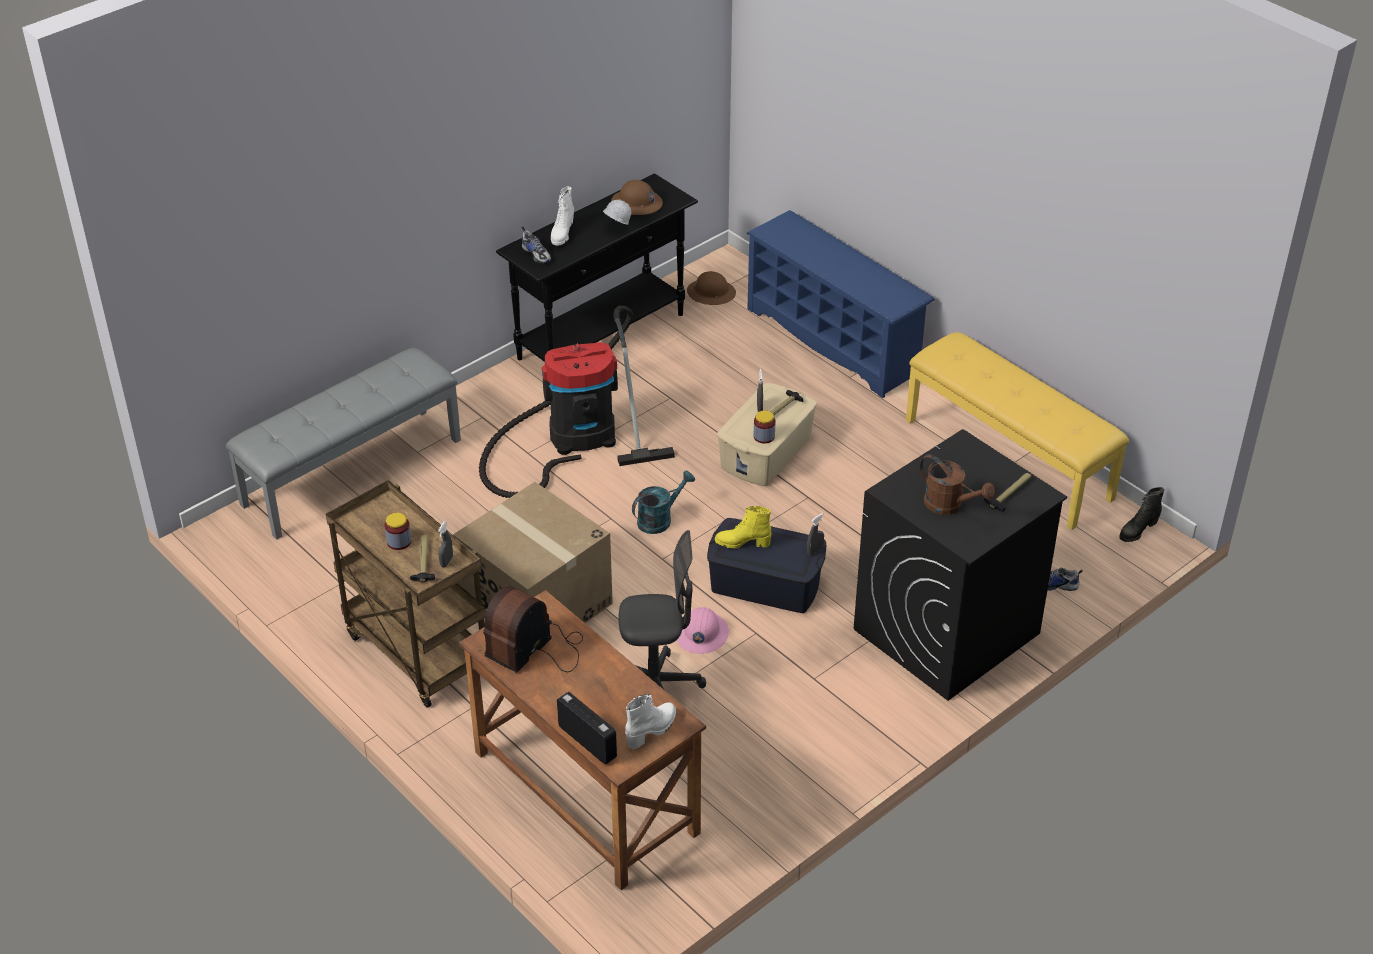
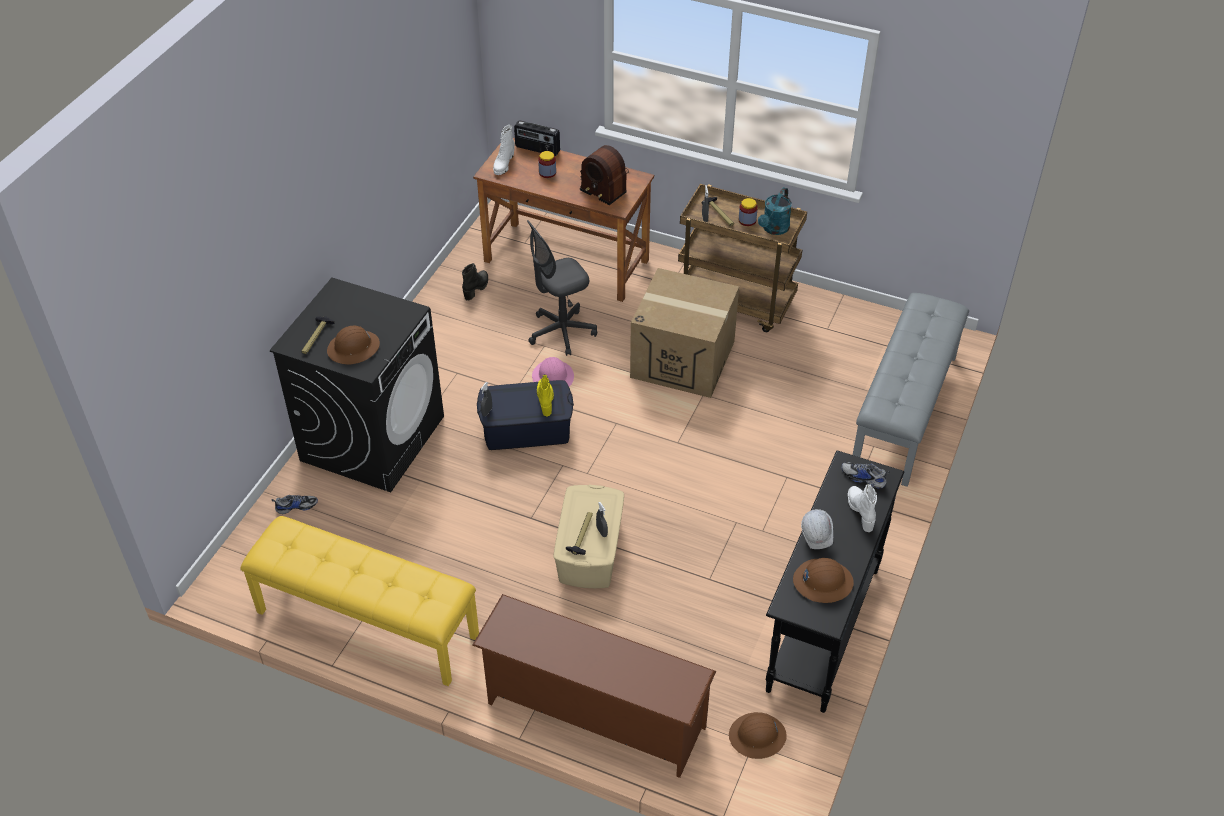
camera: 155 degrees right, 5 degrees up
vacuum cleaner [479,306,675,498] -> none
radio [483,585,583,673] -> radio turned 120 degrees clockwise [580,145,629,205]
turquoise watering can [632,470,695,534] -> turquoise watering can moved to [758,187,792,235]
yellow boot [715,506,772,549] -> yellow boot turned 75 degrees counterclockwise [537,374,554,416]
blue shoe rack [746,210,935,398] -> brown shoe rack [472,594,716,778]
jar [754,410,775,444] -> jar moved to [538,151,556,178]
brown watering can [920,454,995,515] -> none
black boot [1119,487,1164,542] -> black boot moved to [462,263,488,301]
none -> brown hard hat [327,326,380,364]

